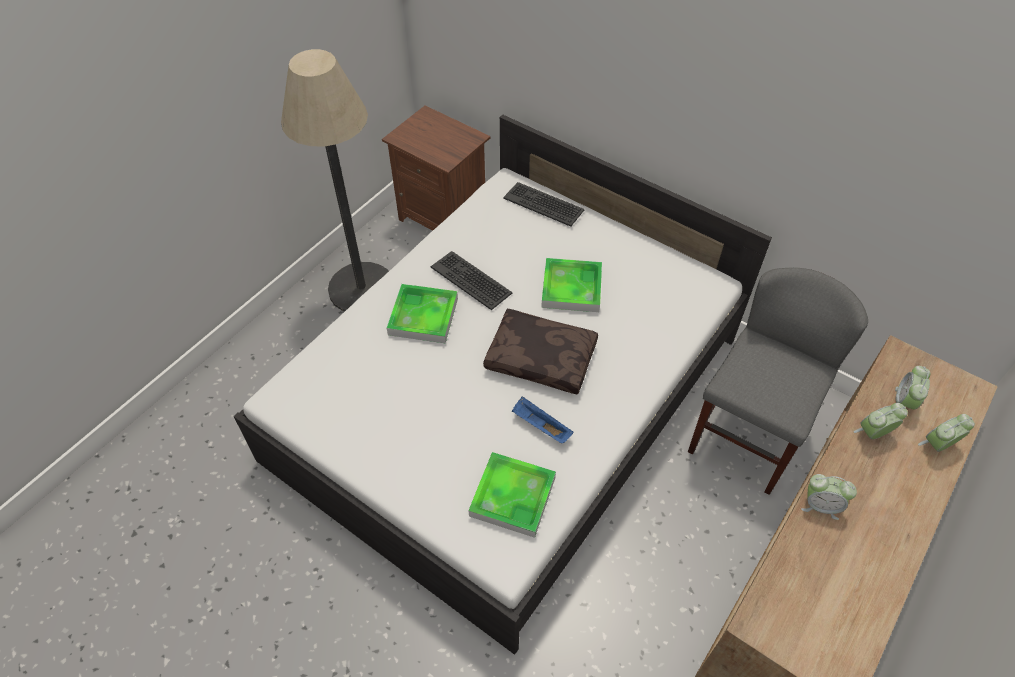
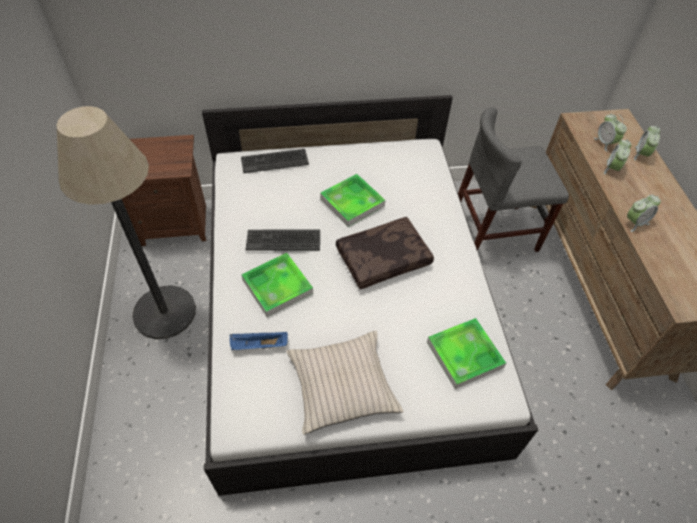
camera: 45 degrees left, 0 degrees up
blue tray [512,396,574,443] -> blue tray moved to [230,332,288,350]
grey chair [688,268,868,495] -> grey chair turned 90 degrees counterclockwise [458,107,569,252]
none -> beige pillow [286,331,404,435]

